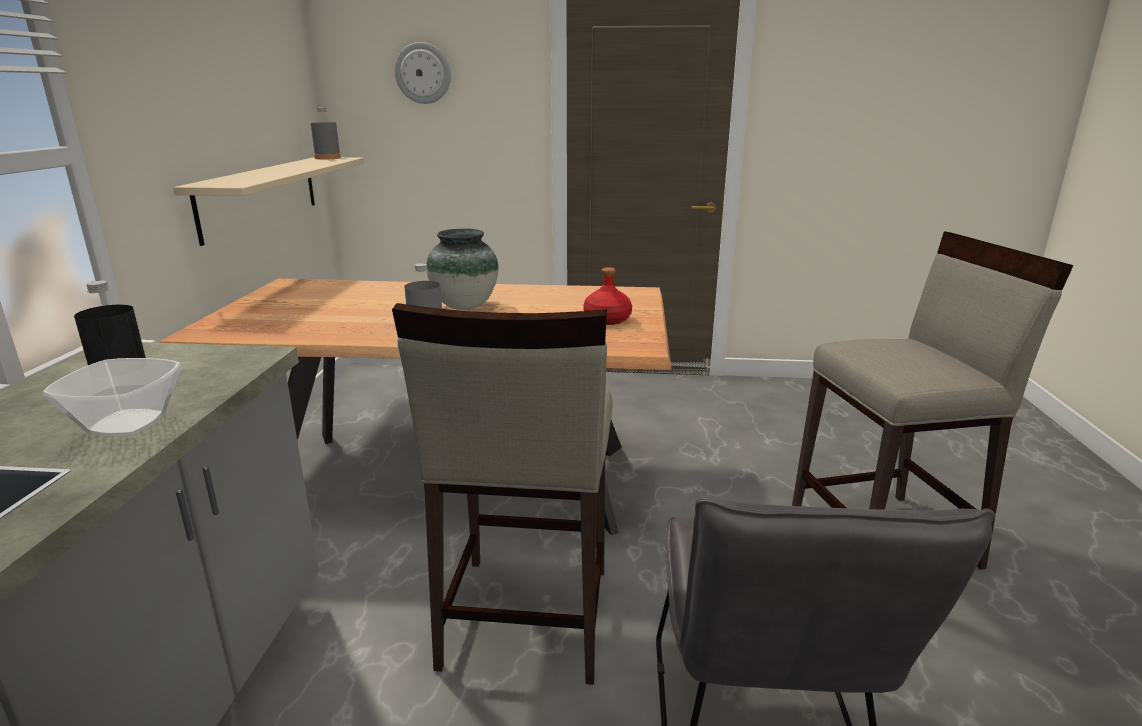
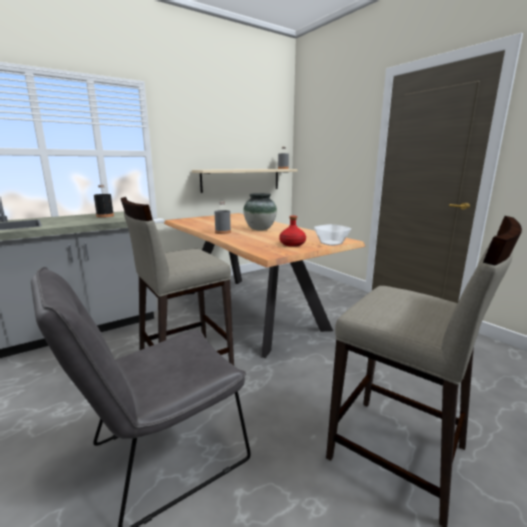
camera: 50 degrees right, 5 degrees down
bowl [43,358,181,437] -> bowl moved to [314,224,351,246]
wall clock [395,42,451,104] -> none

